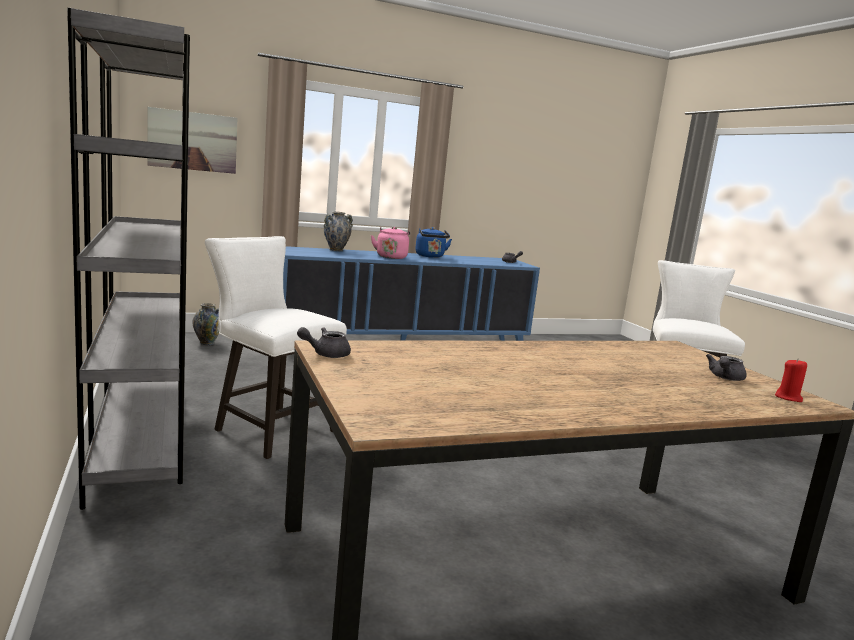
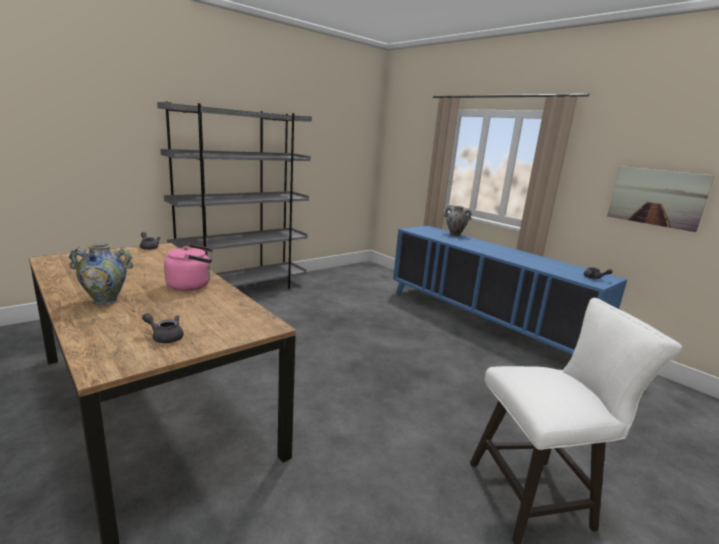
camera: 70 degrees right, 5 degrees up
picture [147,107,237,174] -> picture moved to [607,166,715,232]
vase [193,303,219,345] -> vase moved to [68,243,133,305]
white stool [205,236,347,459] -> none
pink kettle [371,227,410,259] -> pink kettle moved to [164,244,213,291]
blue kettle [415,227,452,258] -> none
red candle [775,358,807,402] -> none

